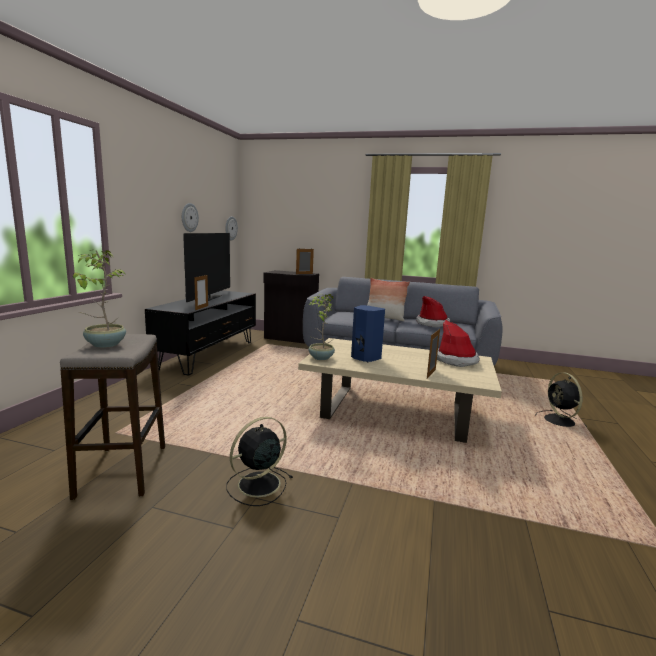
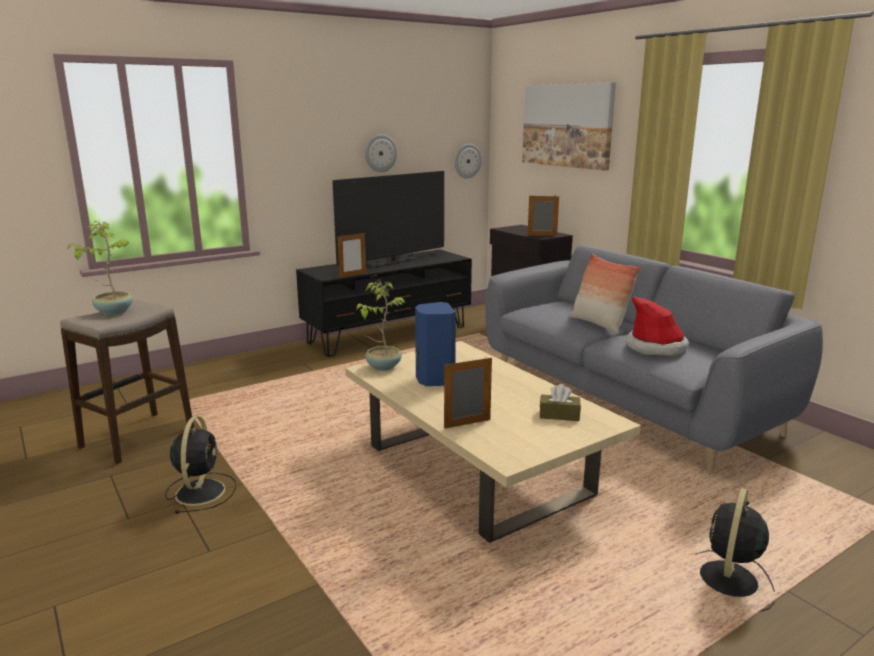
camera: 40 degrees right, 5 degrees up
black fan [226,417,292,506] -> black fan turned 90 degrees clockwise [165,416,236,514]
hat [437,320,480,367] -> brown tissue box [540,384,581,421]
none -> picture [522,82,616,171]

